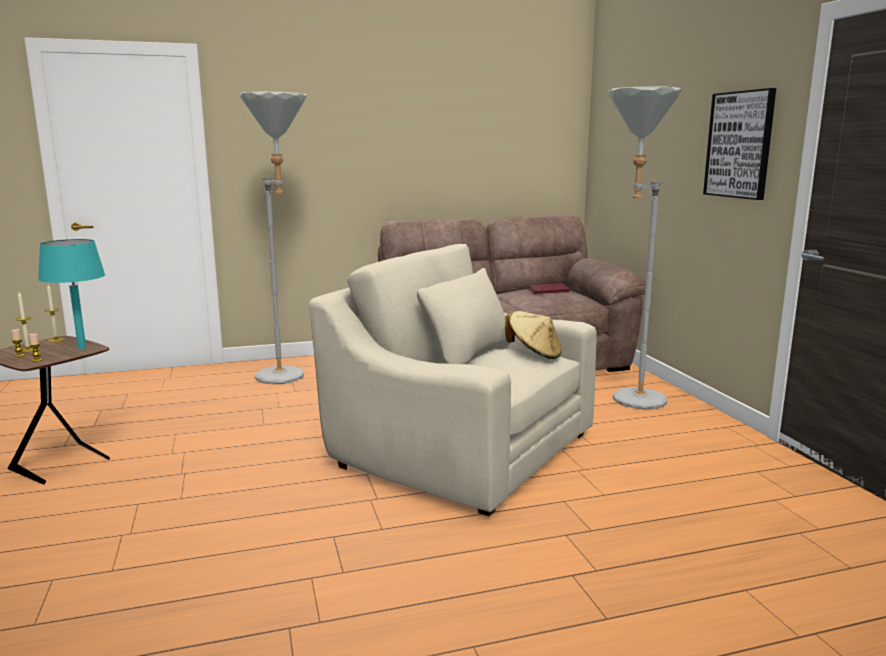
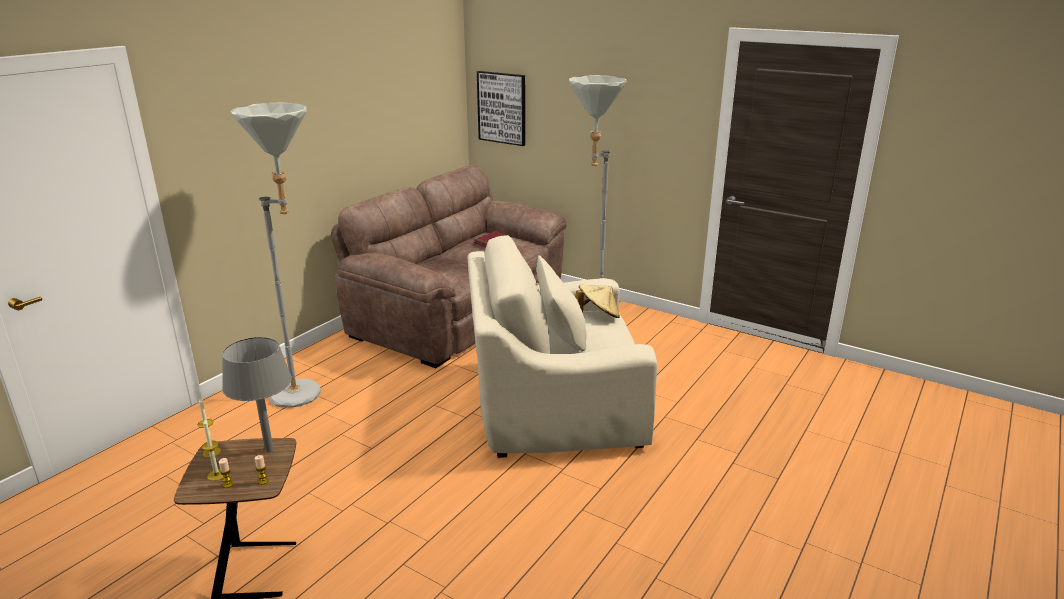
camera: 40 degrees left, 10 degrees up
turquoise table lamp [38,239,105,349] -> grey table lamp [222,337,292,452]
picture [703,88,776,200] -> picture moved to [477,71,525,146]

